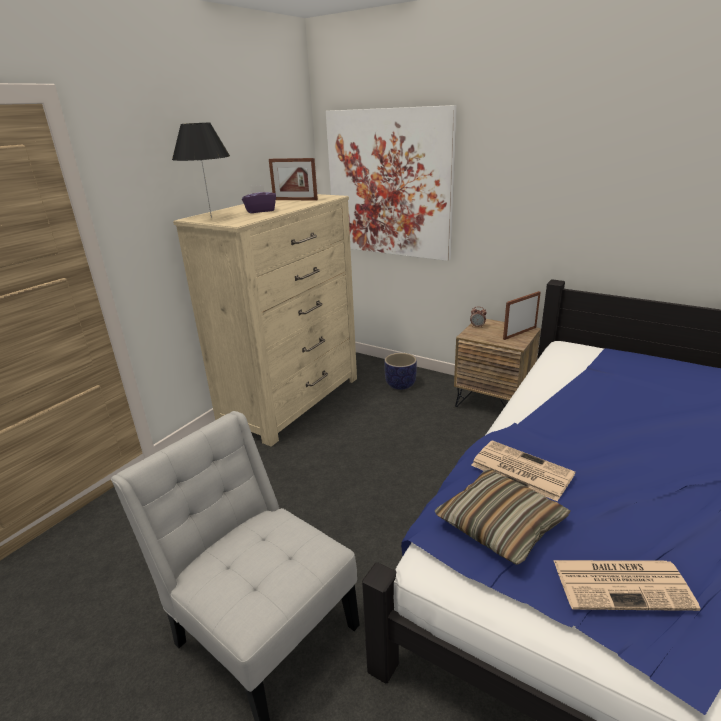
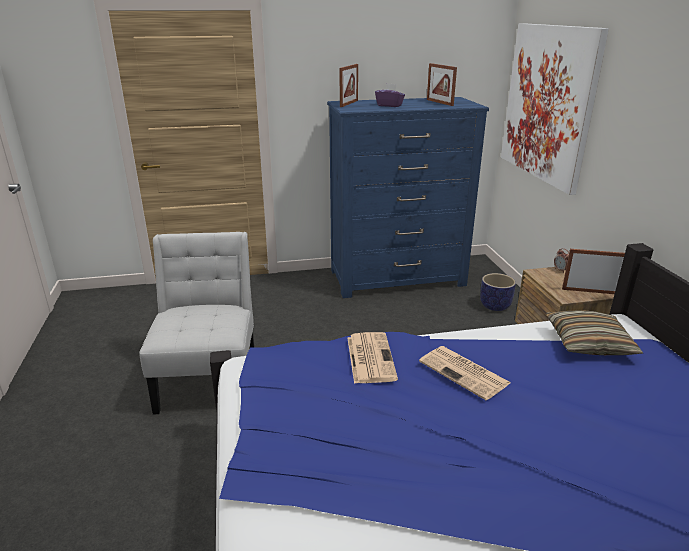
camera: 45 degrees right, 0 degrees up
black table lamp [172,122,230,218] -> picture frame [340,64,358,107]
beige dresser [173,194,357,447] -> blue dresser [327,97,489,298]
pillow [435,469,571,565] -> pillow moved to [546,310,643,355]
newspaper [553,560,701,611] -> newspaper moved to [419,346,510,400]

